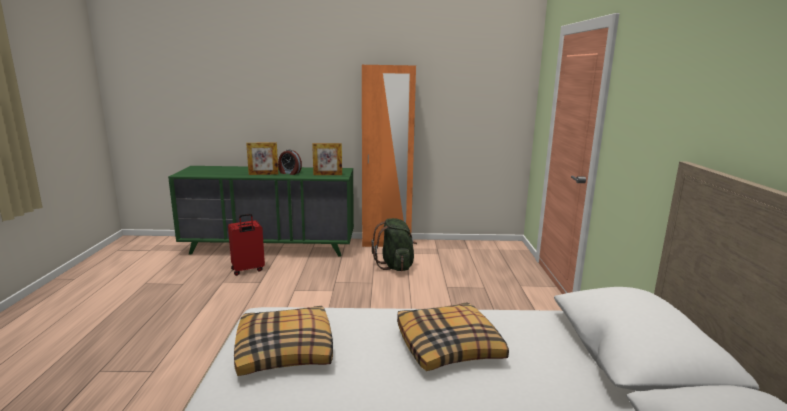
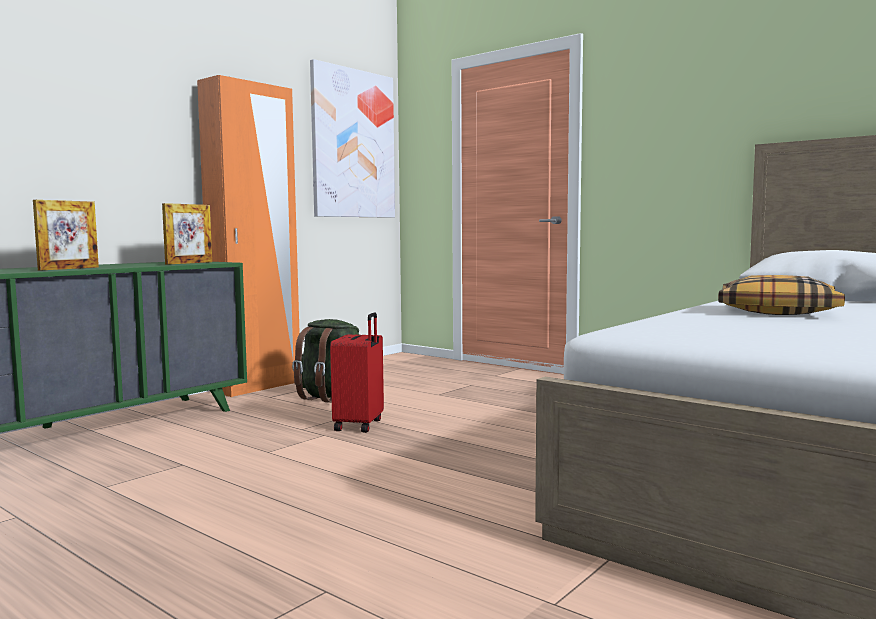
camera: 50 degrees left, 10 degrees down
red suitcase [228,214,265,276] -> red suitcase moved to [330,312,384,433]
pillow [234,306,333,376] -> none
alarm clock [278,150,302,175] -> none
none -> picture [310,59,395,218]

